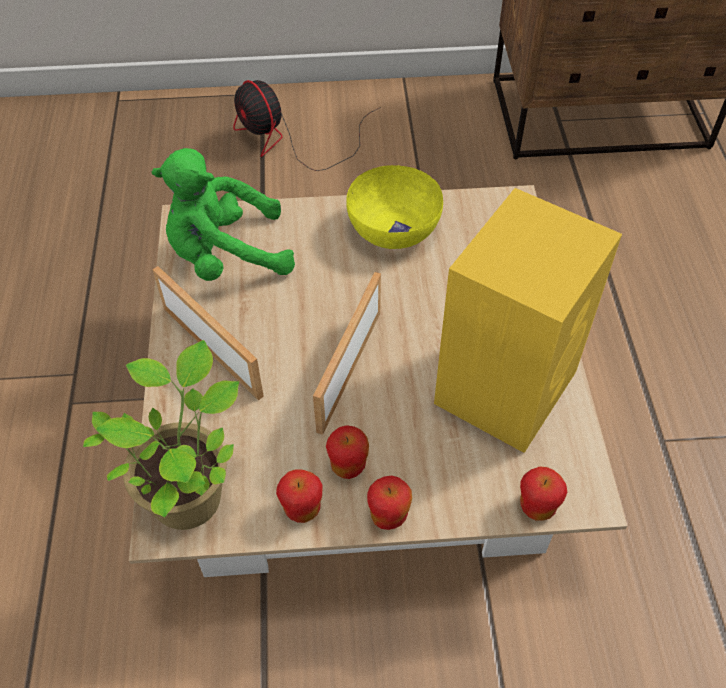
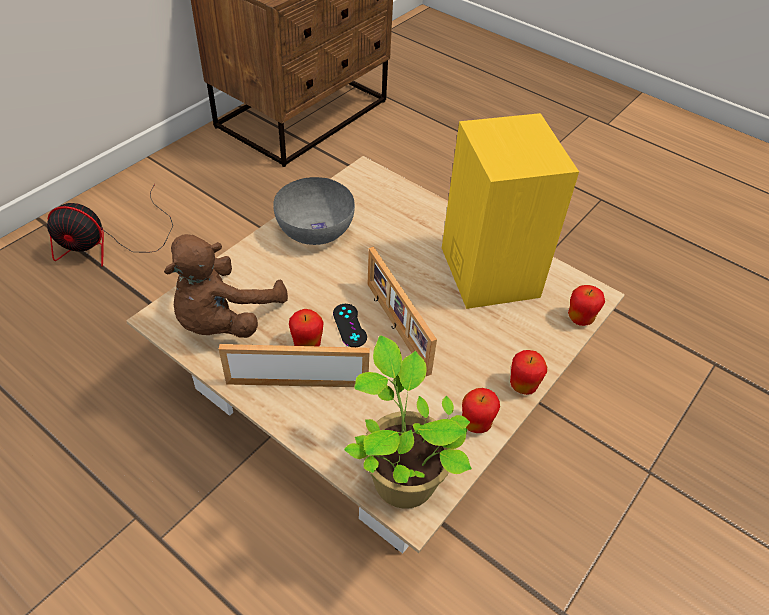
camera: 50 degrees left, 5 degrees down
green plush toy [152,148,295,281] -> brown plush toy [164,234,288,338]
apple [326,425,369,479] -> apple moved to [289,309,324,346]
yellow bowl [346,165,443,249] -> grey bowl [273,177,355,245]
none -> black game controller [333,304,367,347]

